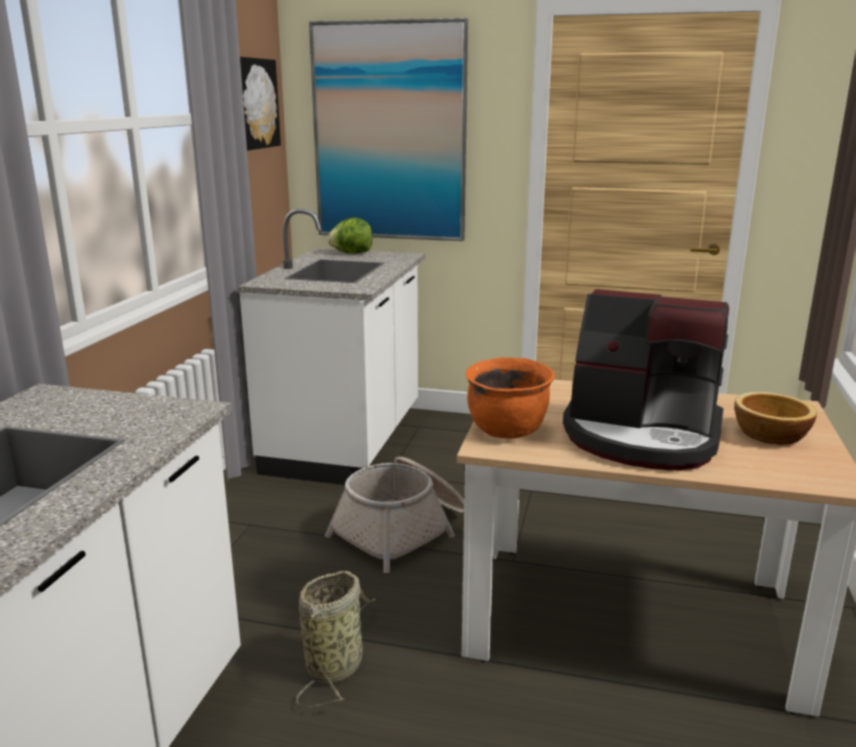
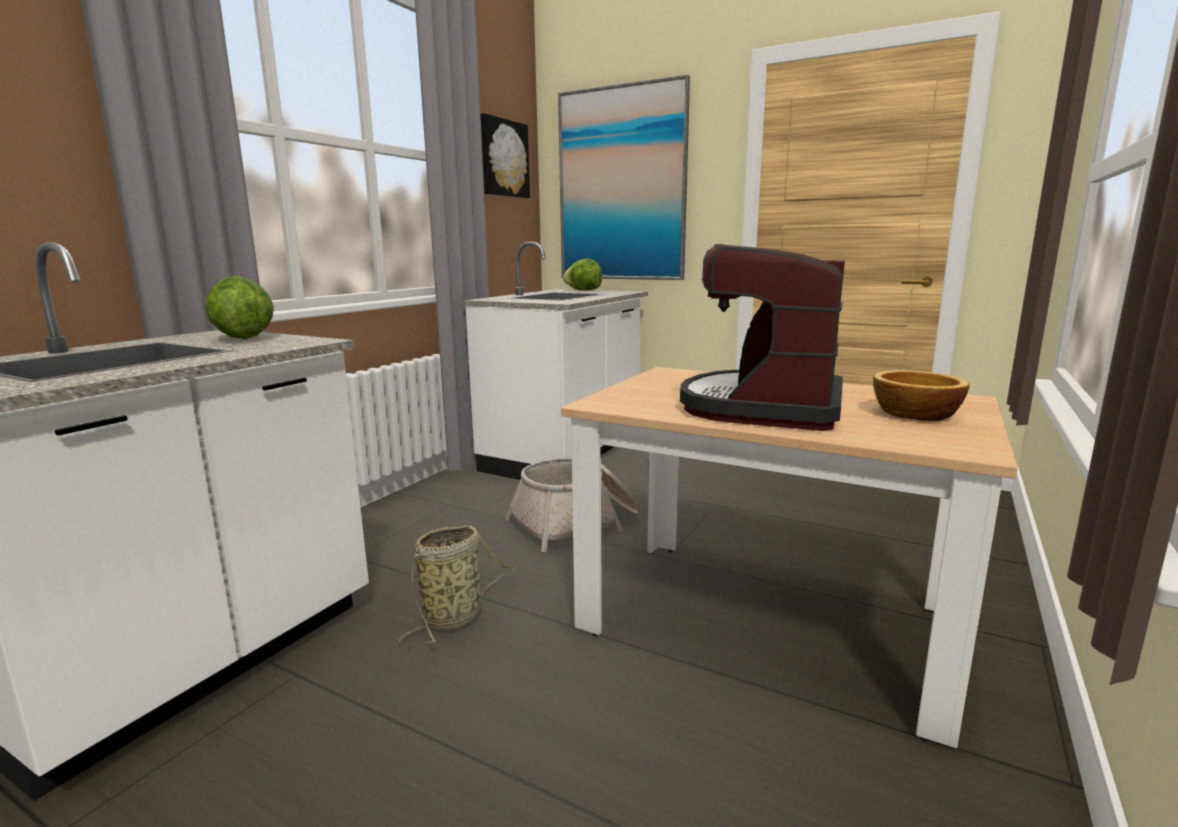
camera: 15 degrees right, 5 degrees down
orange cooking pot [466,357,555,439] -> none
coffee machine [563,289,729,471] -> coffee machine turned 75 degrees clockwise [680,244,845,431]
none -> lettuce [205,276,274,339]

